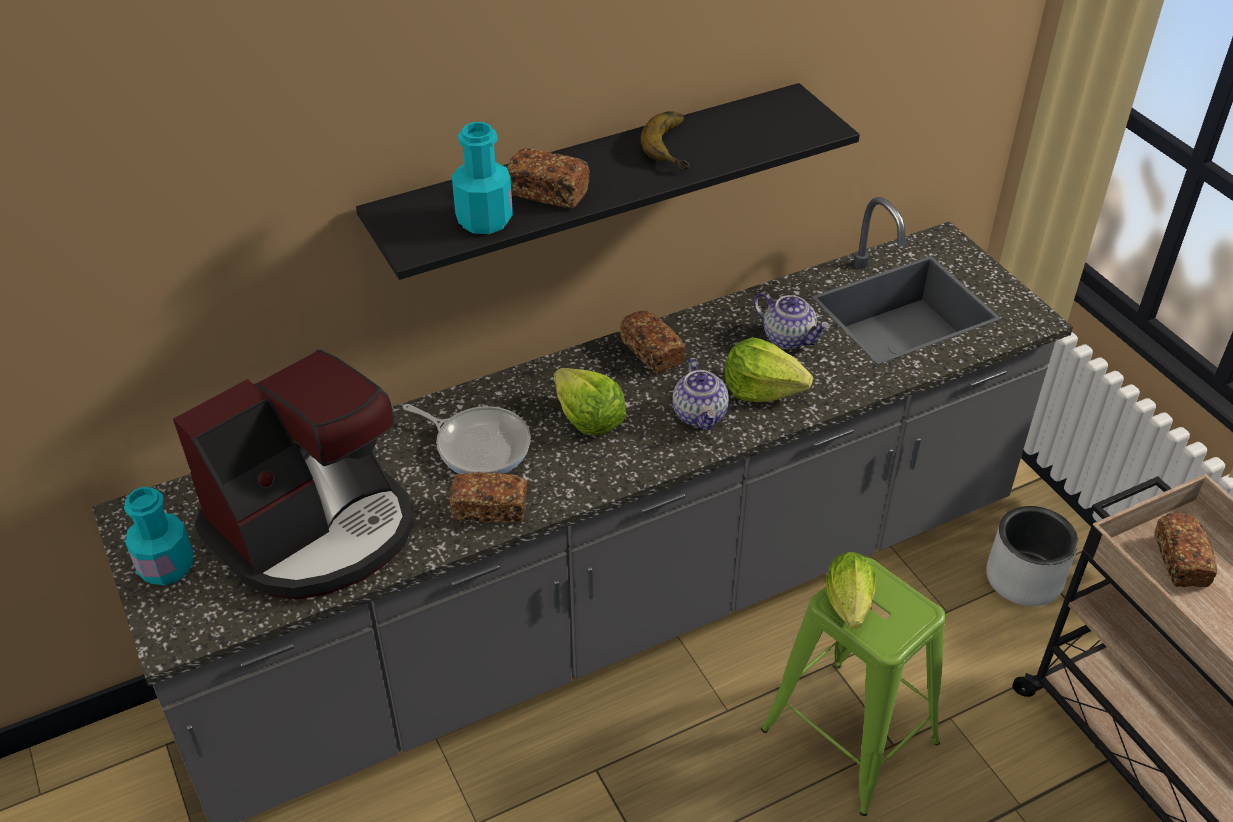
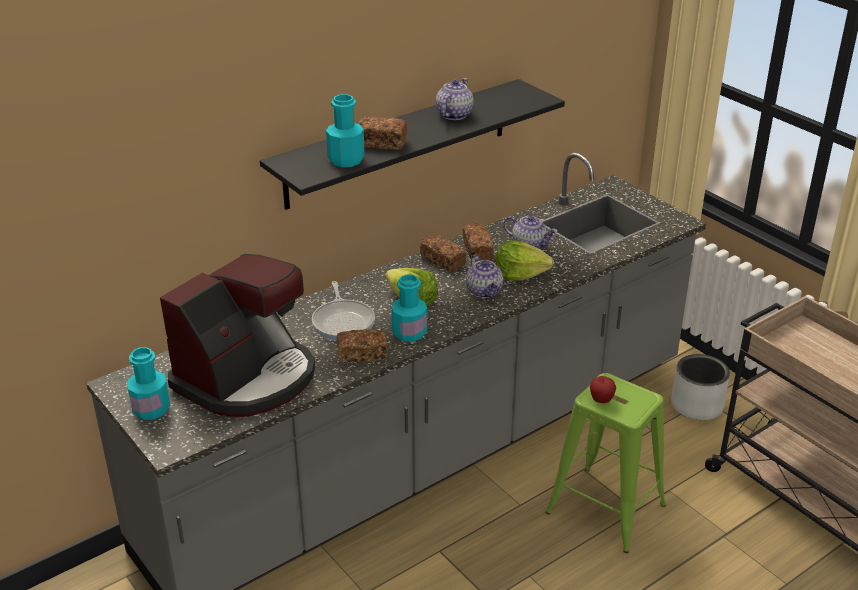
camera: 10 degrees left, 10 degrees down
frying pan [403,404,531,474] -> frying pan turned 60 degrees clockwise [312,281,375,340]
banana [640,111,690,170] -> teapot [436,78,474,120]
lettuce [826,552,876,629] -> apple [590,376,616,403]
bread [1155,513,1217,587] -> bread moved to [462,223,494,261]
none -> turquoise bottle [391,275,427,342]

